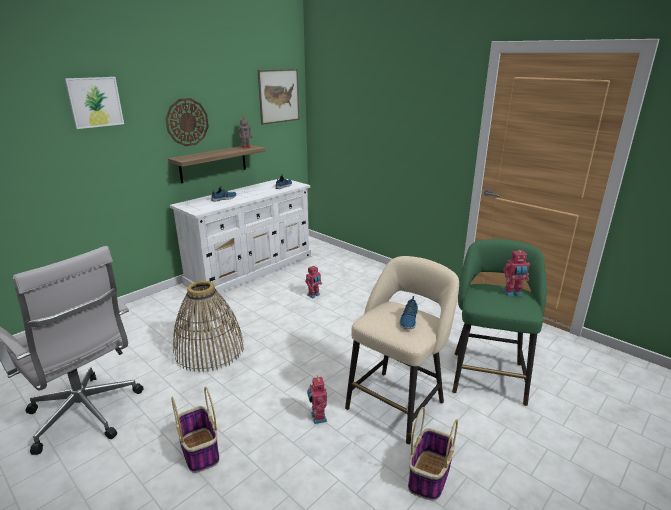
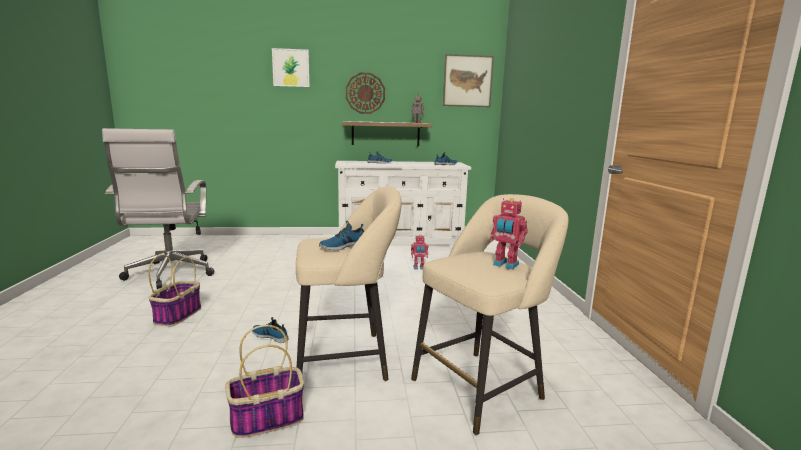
camera: 40 degrees right, 10 degrees down
basket [173,281,244,372] -> none
toy robot [307,377,327,424] -> shoe [252,317,289,343]
green stool [452,239,547,406] -> beige stool [411,194,569,435]

